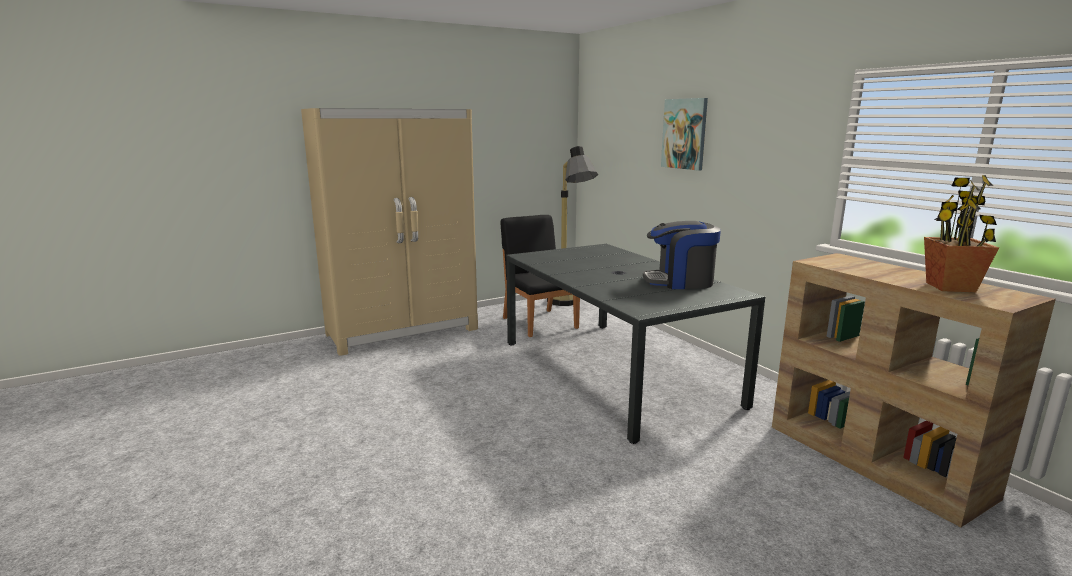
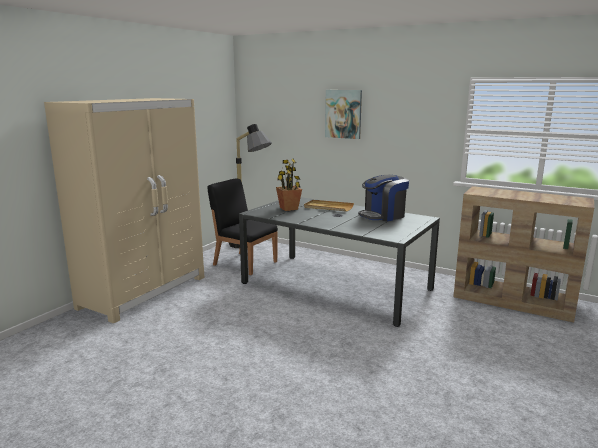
camera: 30 degrees left, 0 degrees up
potted plant [924,175,999,292] -> potted plant moved to [276,159,302,211]
none -> beige tray [304,200,354,212]

